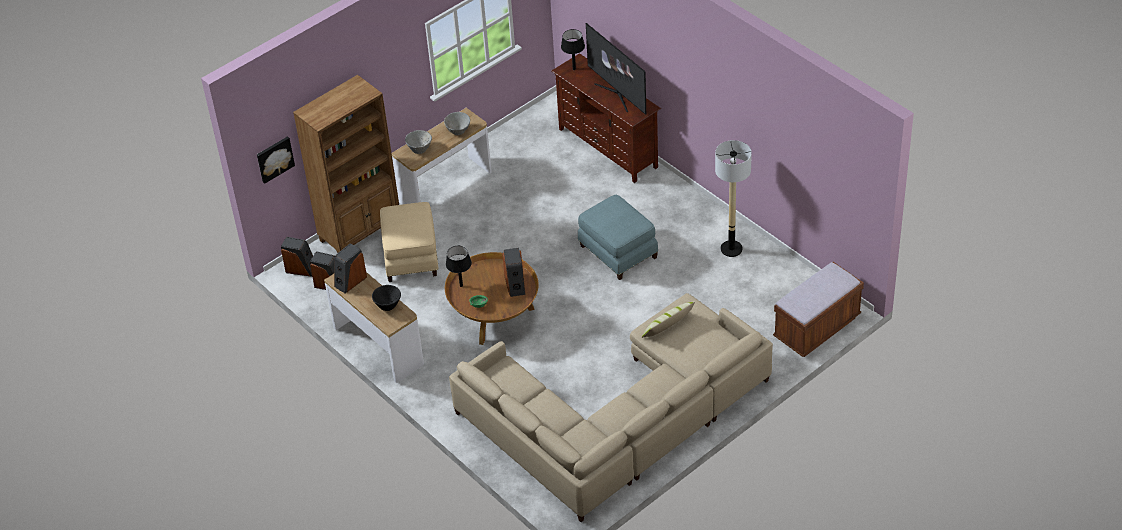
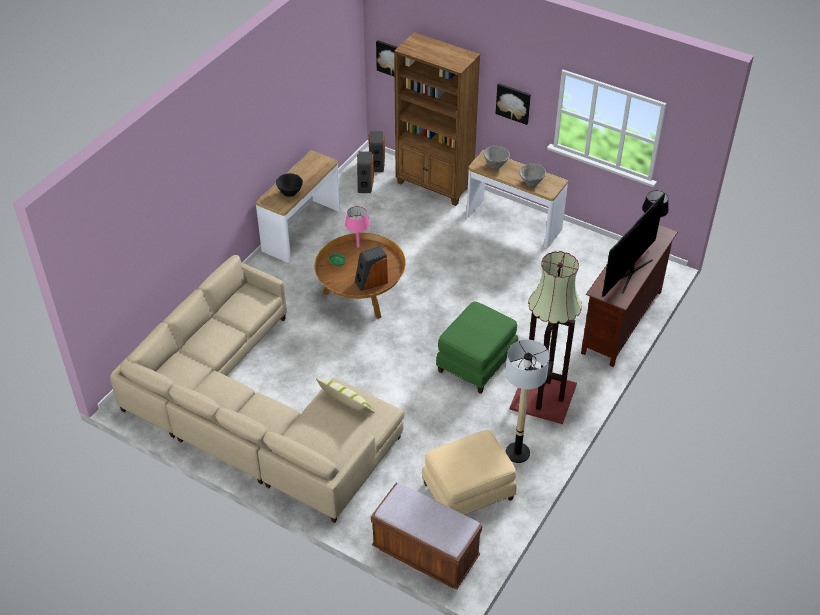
camera: 70 degrees right, 0 degrees up
speaker [334,243,367,293] -> none
beige ottoman [380,202,439,282] -> beige ottoman moved to [422,430,516,515]
black table lamp [446,246,472,287] -> pink table lamp [345,206,370,248]
blue ottoman [578,195,658,280] -> green ottoman [436,302,518,394]
none -> picture [496,83,531,125]
none -> floor lamp [510,251,582,424]

